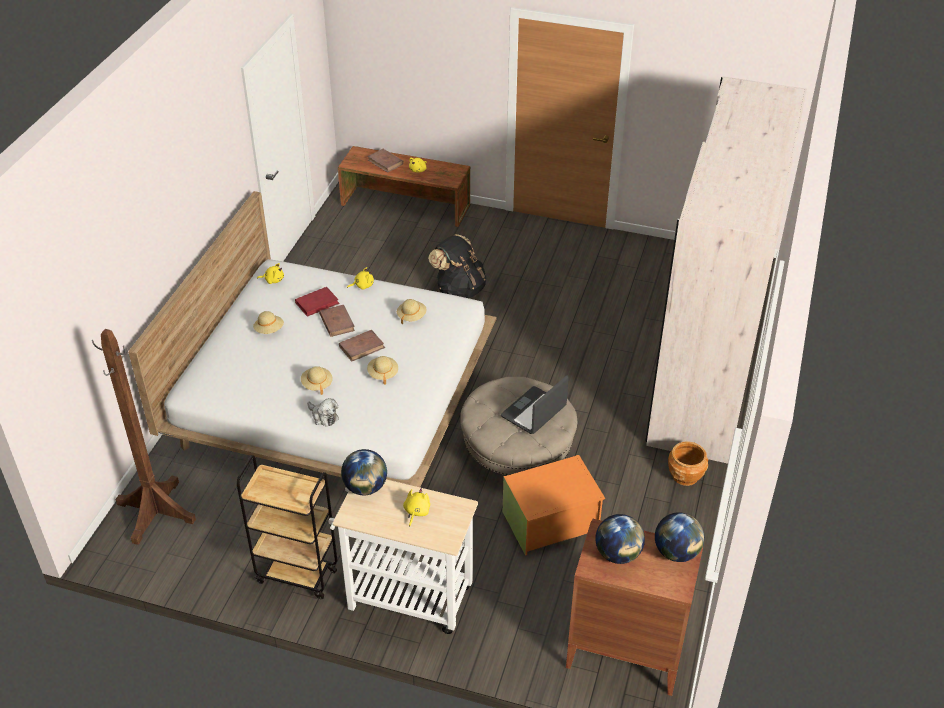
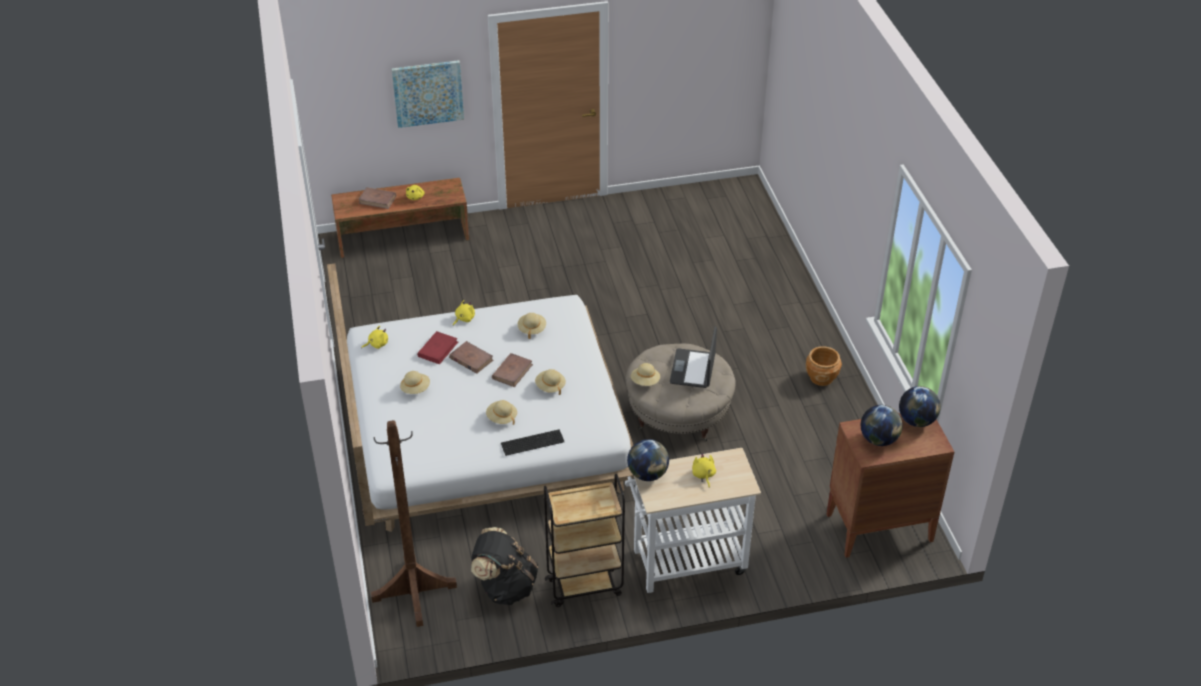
camera: 30 degrees left, 0 degrees up
plush toy [307,398,339,426] -> keyboard [501,429,564,456]
black backpack [428,234,486,298] -> black backpack moved to [471,527,538,605]
orange storage box [503,455,605,556] -> none
beige wardrobe [645,76,807,464] -> none
none -> picture [392,60,464,128]
none -> beige hat [631,363,660,386]

